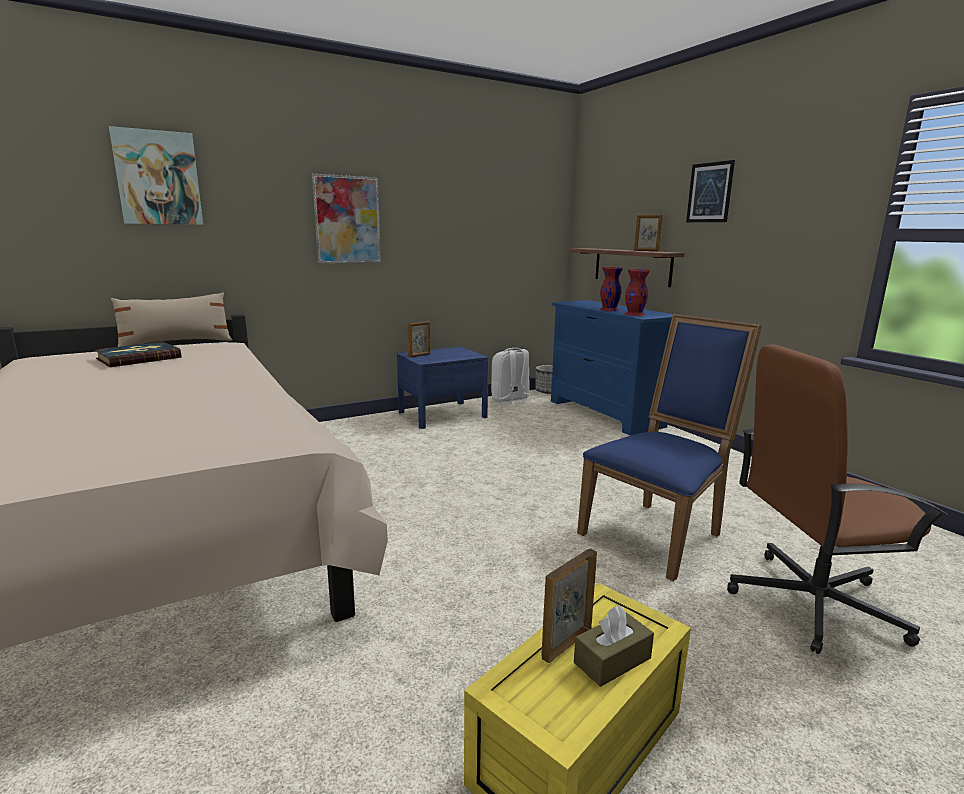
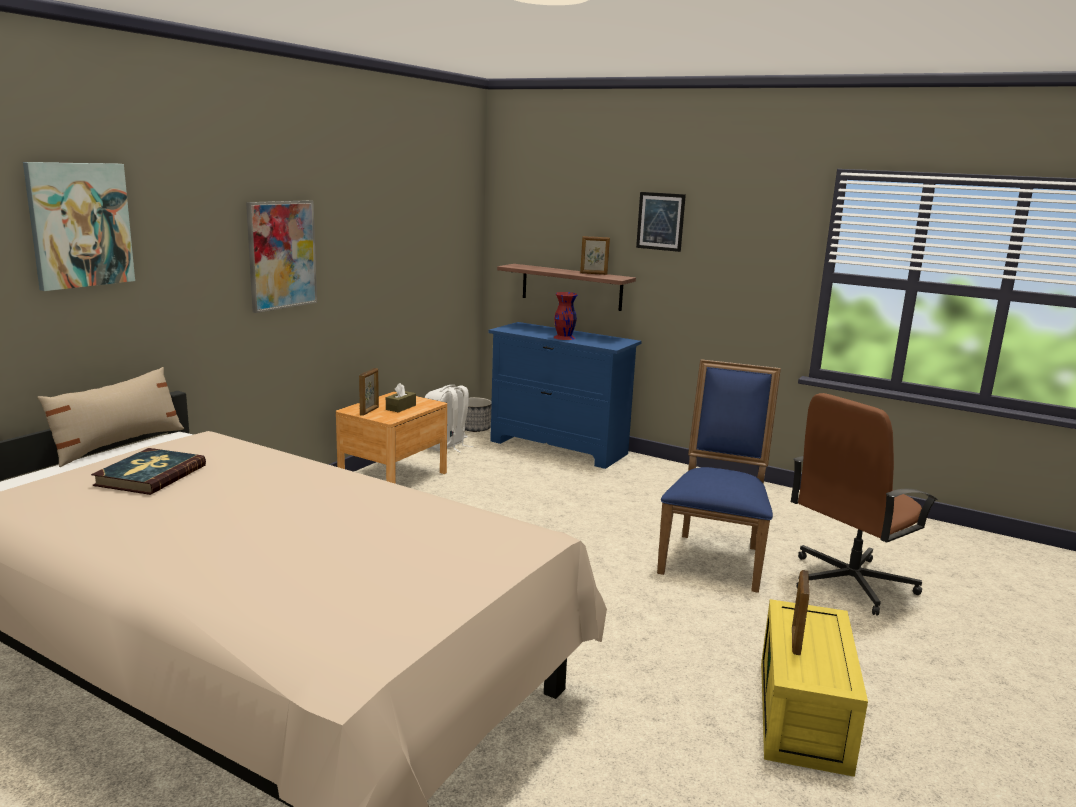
camera: 30 degrees left, 0 degrees up
blue nightstand [397,347,488,429] -> brown nightstand [336,392,447,484]
brown tissue box [574,606,654,687] -> brown tissue box moved to [386,383,416,413]
red vase [624,269,650,316] -> none

